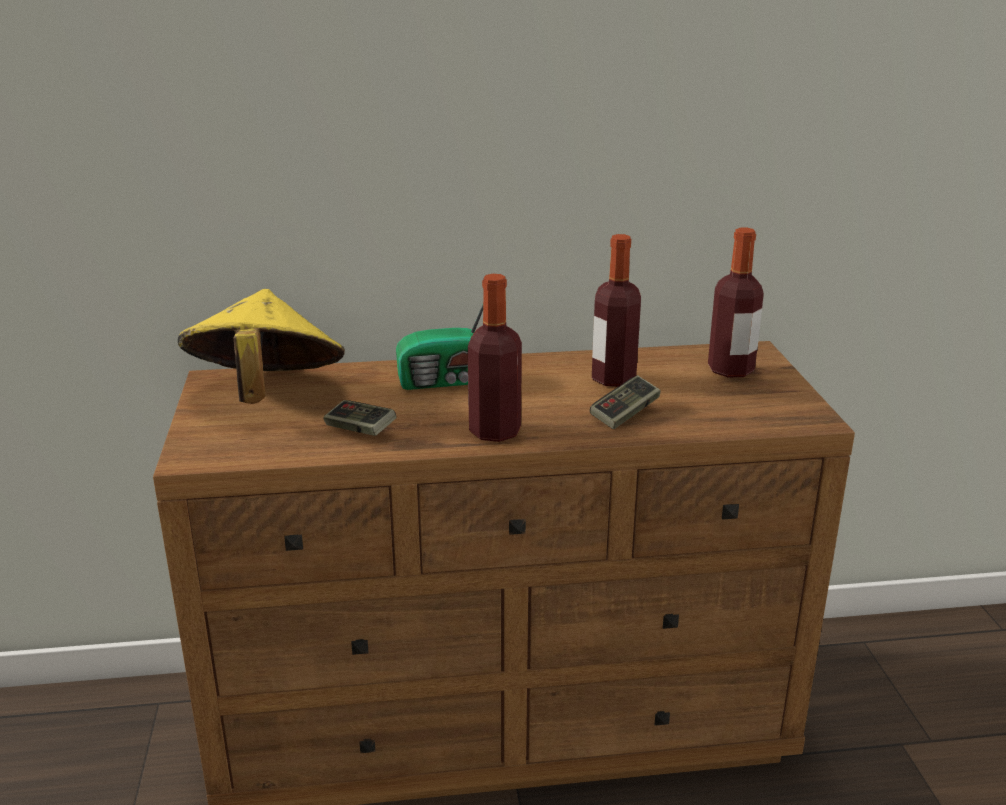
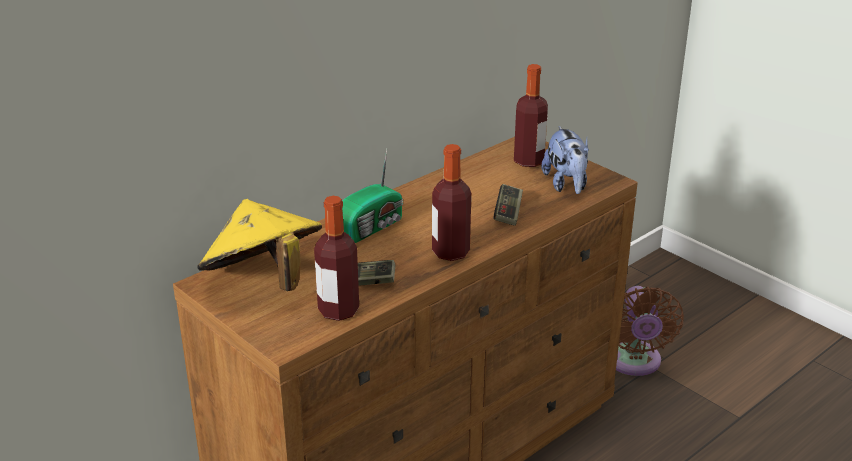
camera: 35 degrees left, 5 degrees up
bottle [592,234,641,387] -> bottle moved to [314,196,359,321]
none -> plush toy [541,126,589,194]
none -> brown fan [616,286,684,376]

